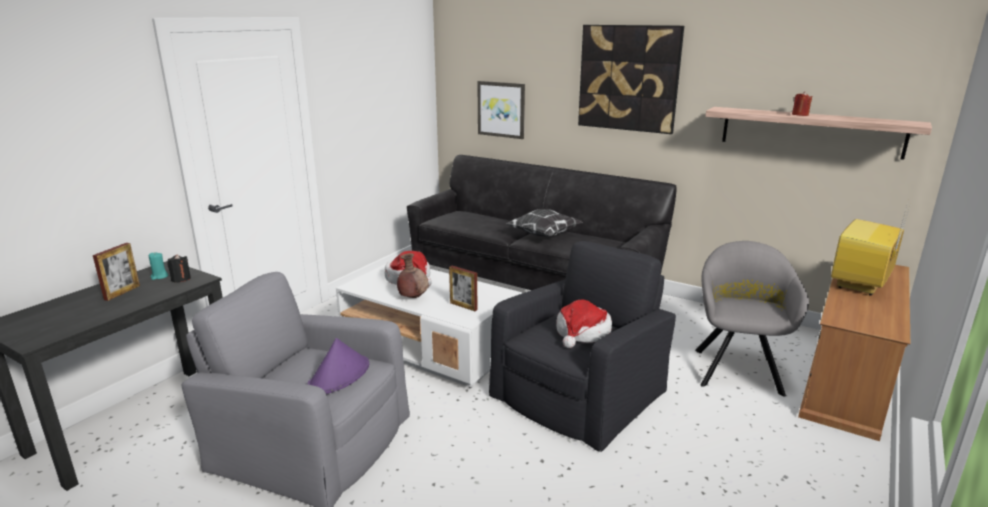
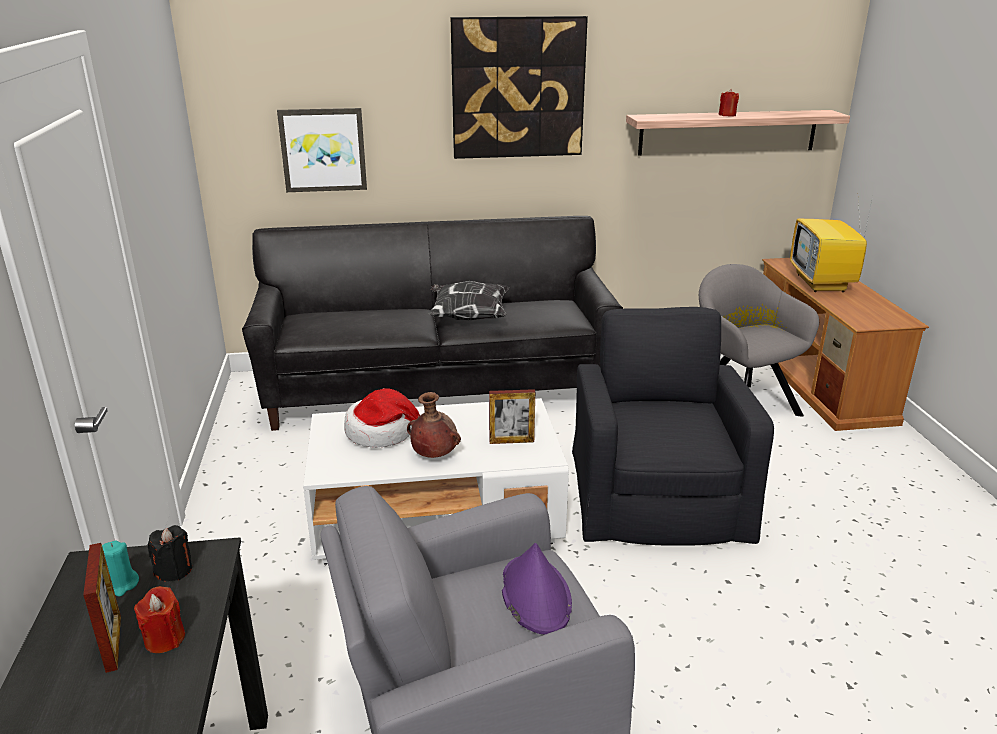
camera: 40 degrees left, 5 degrees up
hat [557,299,612,348] -> none
none -> red candle [134,586,185,653]

